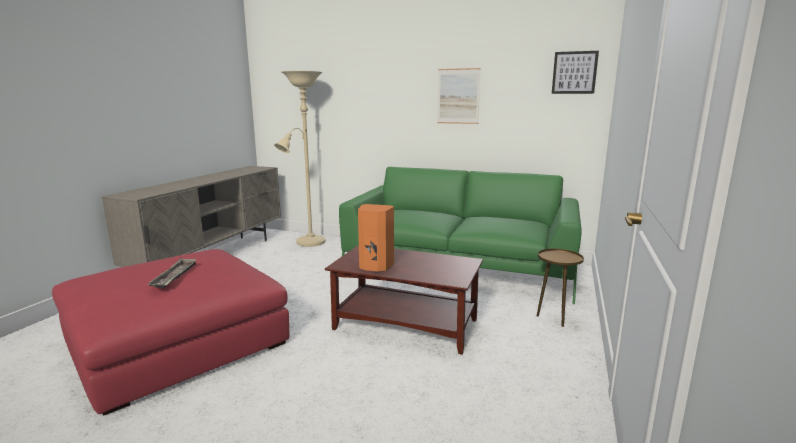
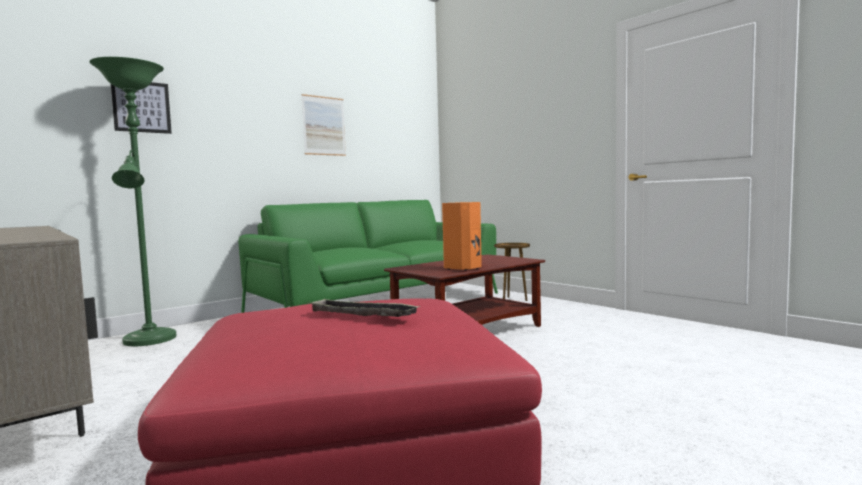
camera: 60 degrees left, 10 degrees down
beige floor lamp [274,71,326,247] -> green floor lamp [89,57,176,346]
picture [552,51,599,94] -> picture moved to [111,82,172,134]

